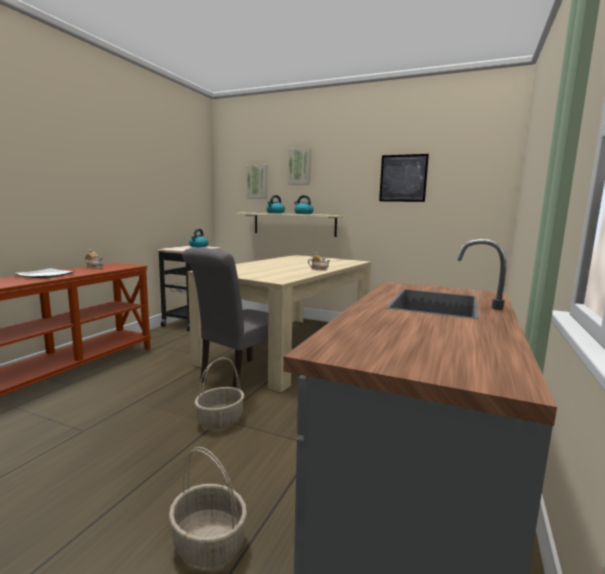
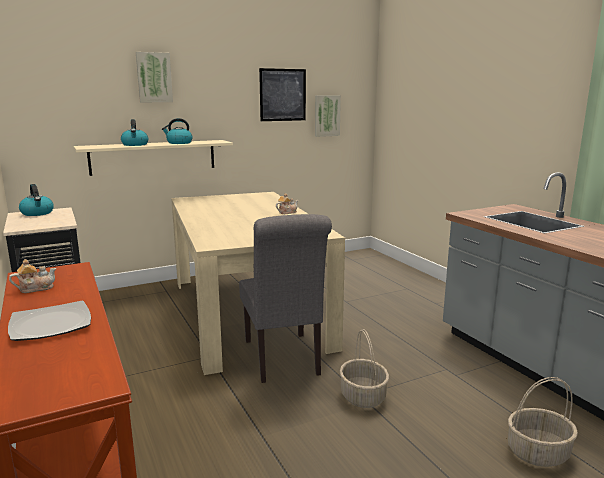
camera: 50 degrees left, 5 degrees up
picture [246,165,267,199] -> picture moved to [315,95,341,137]

